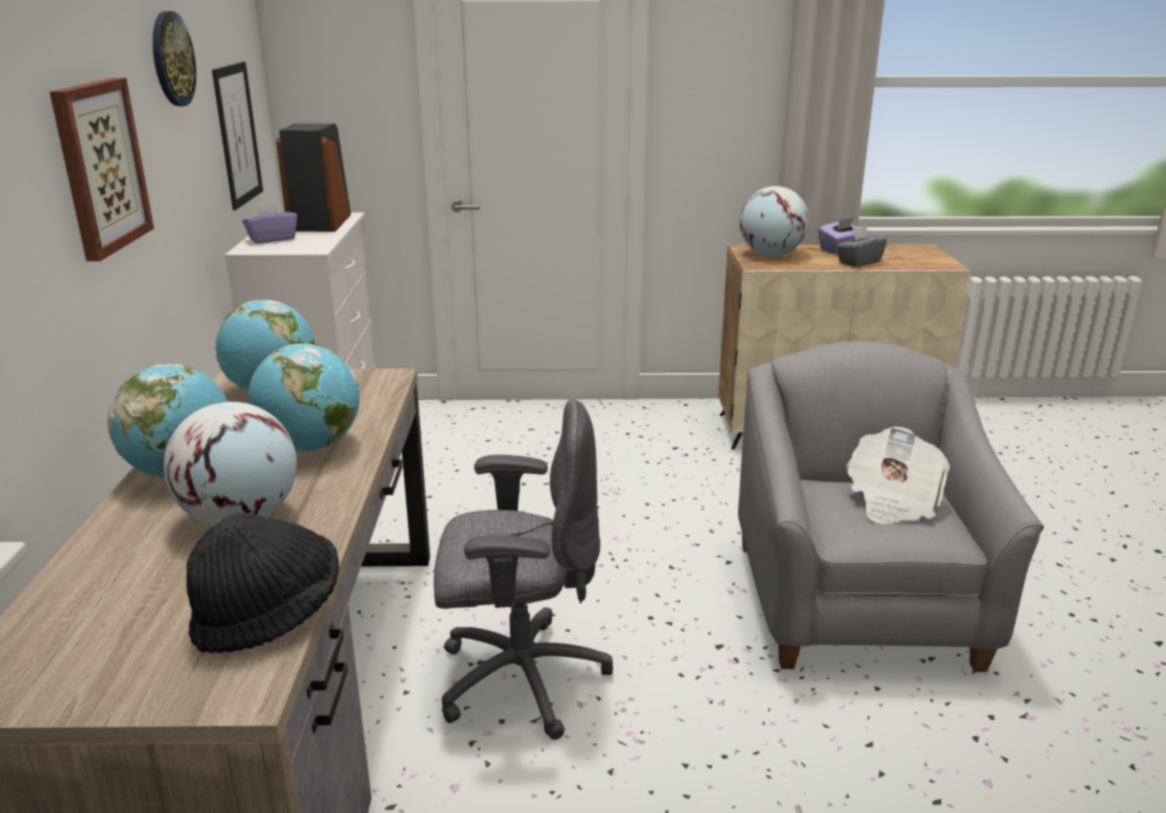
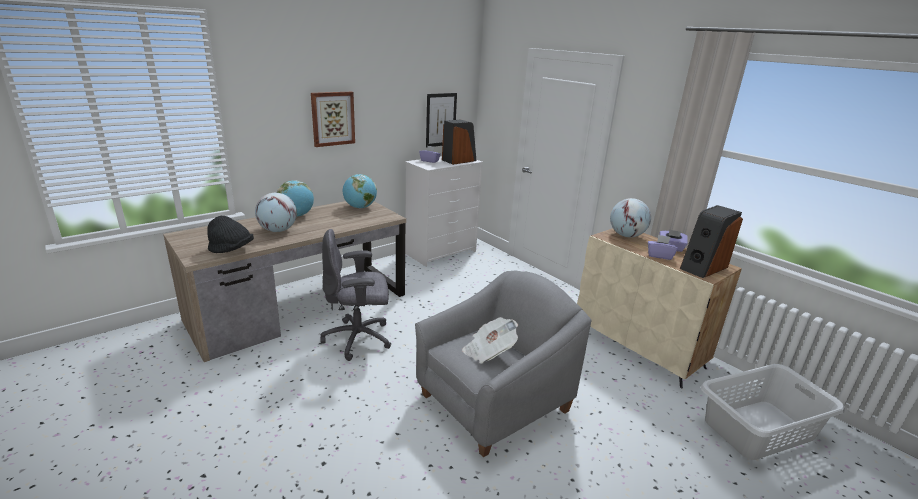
camera: 50 degrees right, 0 degrees up
wall clock [153,11,196,106] -> none
globe [248,343,360,451] -> none
grey office chair [434,399,613,740] -> grey office chair turned 120 degrees clockwise [320,229,391,361]
grey tissue box [836,226,887,267] -> purple tissue box [648,235,678,260]
none -> speaker [680,205,743,278]
none -> grey laundry basket [701,364,845,460]

